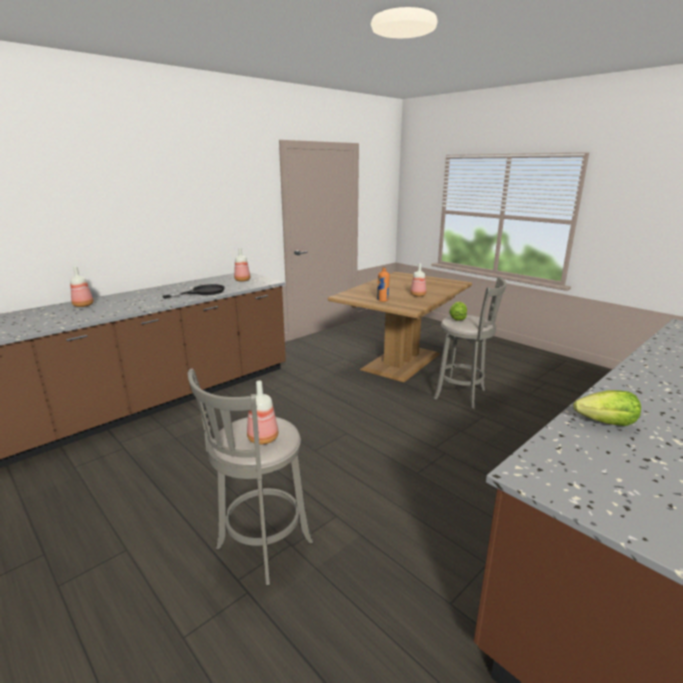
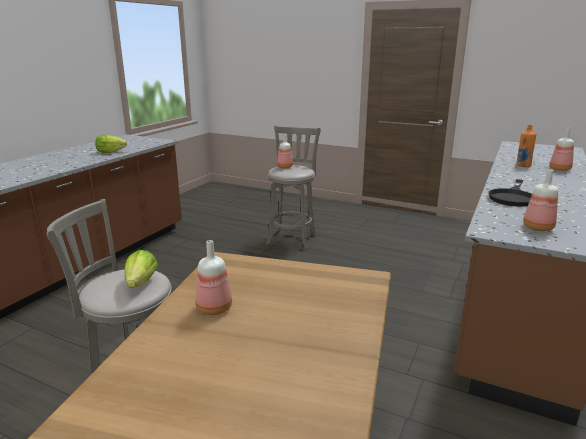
camera: 160 degrees right, 0 degrees up
orange bottle [377,267,390,302] -> orange bottle moved to [516,125,536,167]

